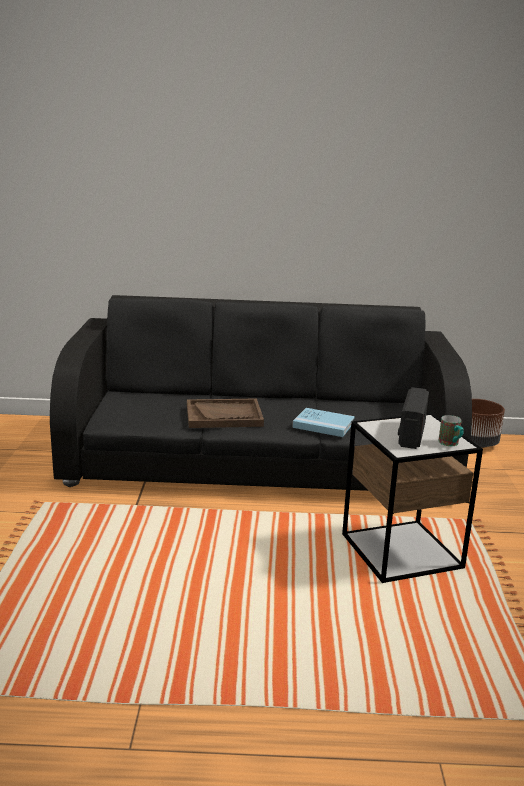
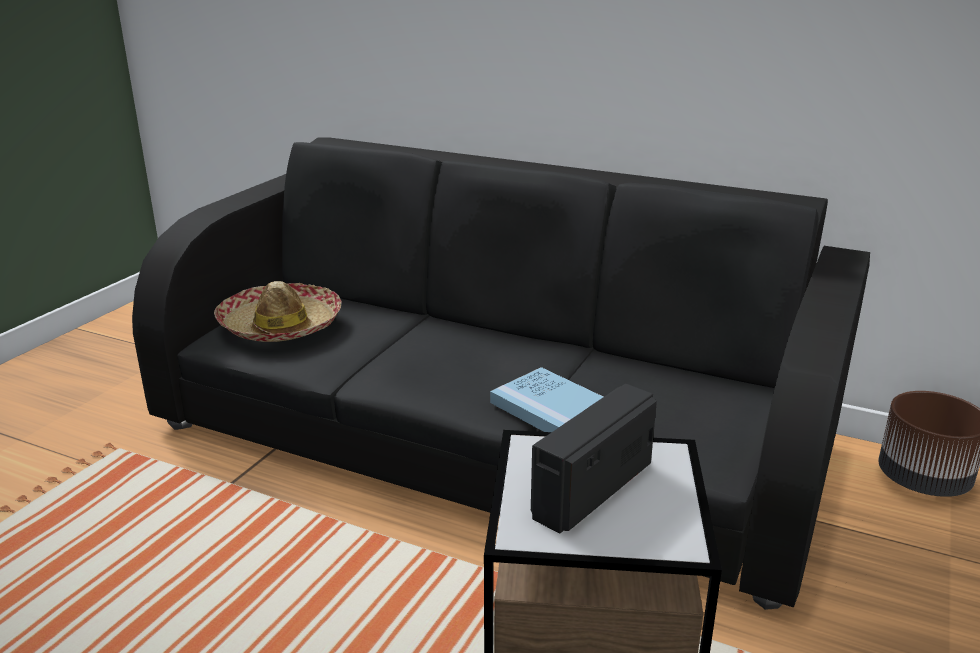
camera: 25 degrees right, 5 degrees up
brown tray [187,398,264,428] -> none
mug [438,415,464,446] -> none
none -> hat [214,281,342,342]

